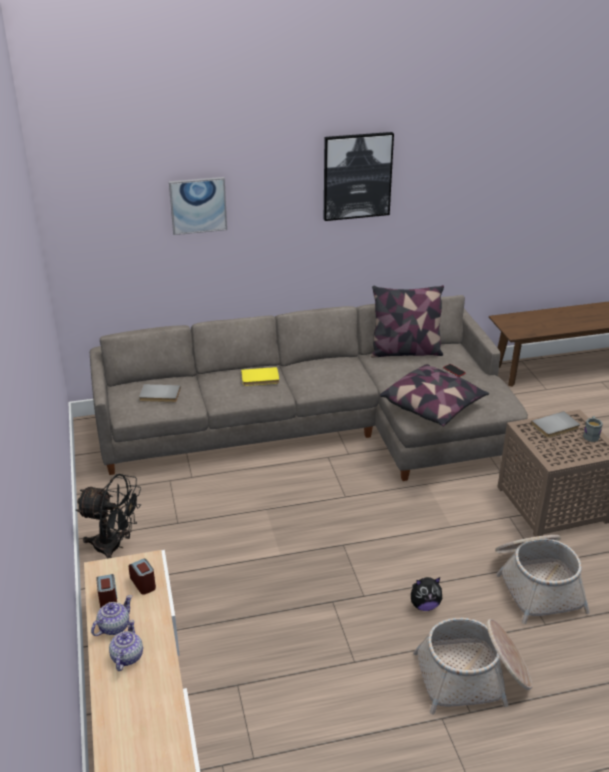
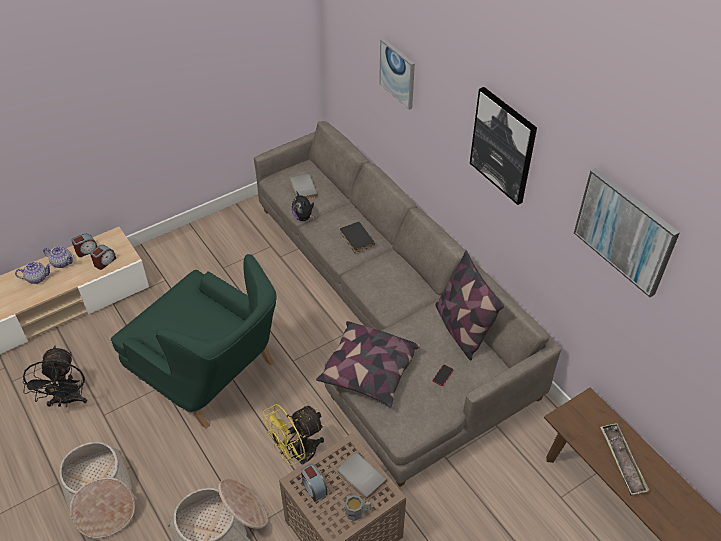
camera: 70 degrees right, 15 degrees up
black fan [76,474,141,559] -> black fan moved to [23,346,87,407]
yellow book [241,367,280,386] -> black book [340,222,375,253]
plush toy [411,577,442,611] -> plush toy moved to [292,191,314,221]
none -> green armchair [111,254,277,429]
none -> yellow fan [262,404,325,465]
none -> alarm clock [301,464,327,502]
none -> picture [574,168,680,297]
none -> tray [600,423,650,495]

